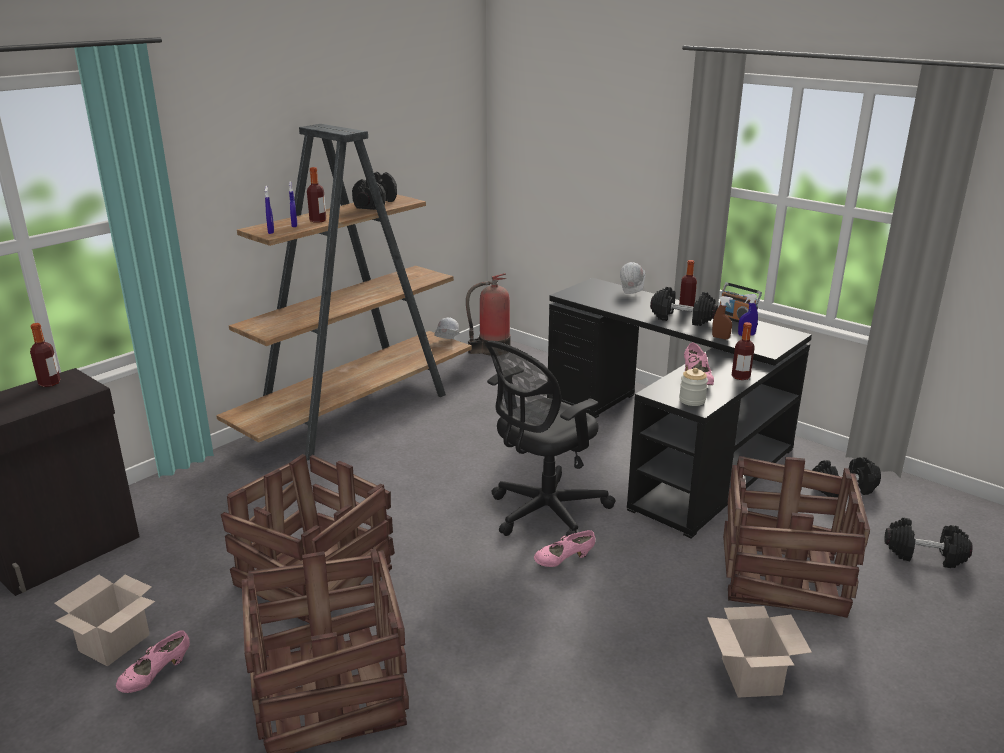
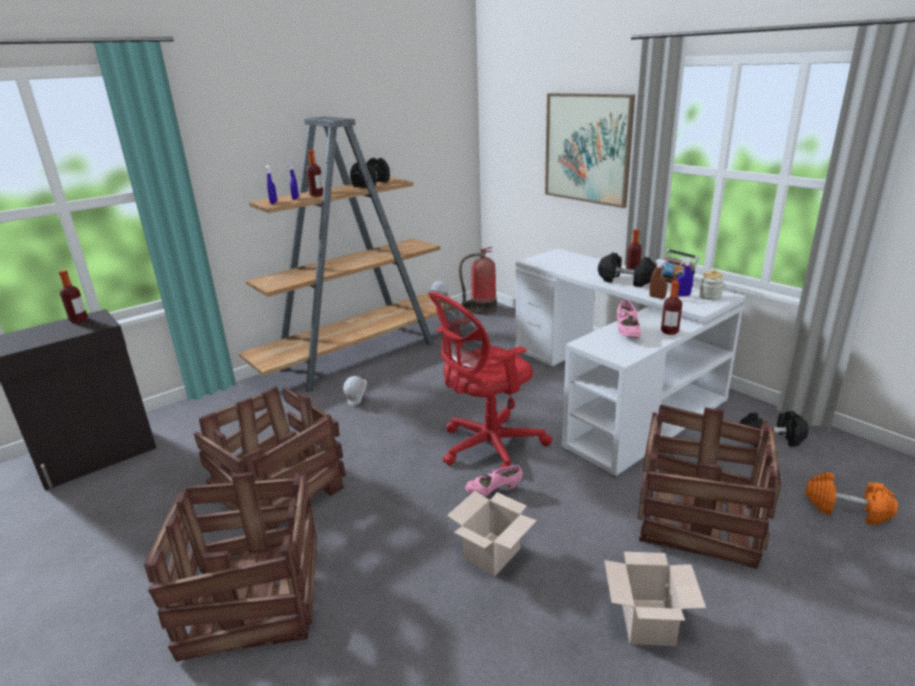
camera: 10 degrees right, 0 degrees up
cardboard box [54,575,155,667] -> cardboard box moved to [447,491,537,577]
pink shoe [116,630,190,693] -> none
black office chair [485,341,616,536] -> red office chair [428,292,552,468]
black desk [547,278,812,539] -> white desk [516,248,745,478]
white hard hat [620,262,645,294] -> white hard hat moved to [343,376,367,406]
jar [679,368,708,406] -> jar moved to [699,269,724,300]
black dumbbell [884,518,973,568] -> orange dumbbell [805,472,898,525]
none -> picture [545,93,635,208]

